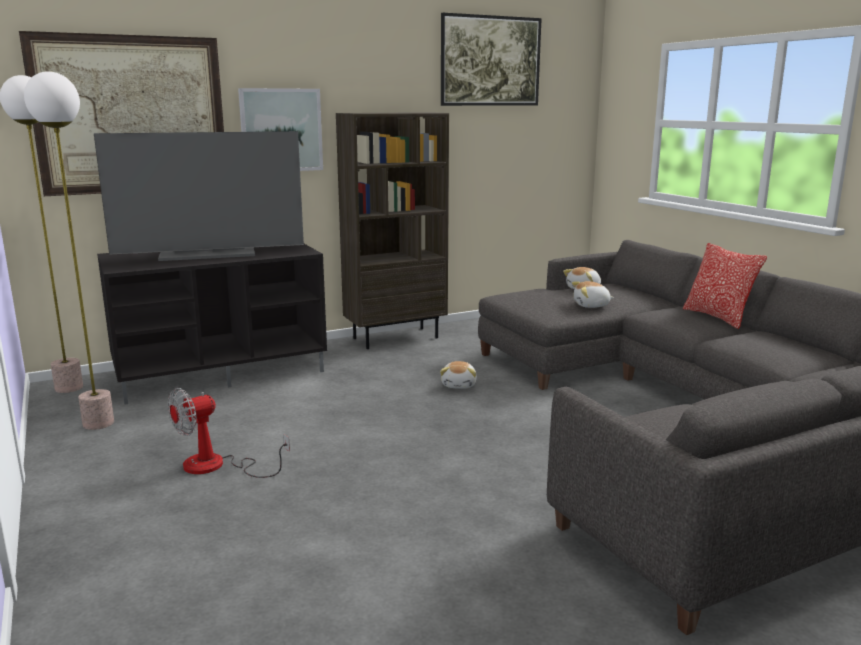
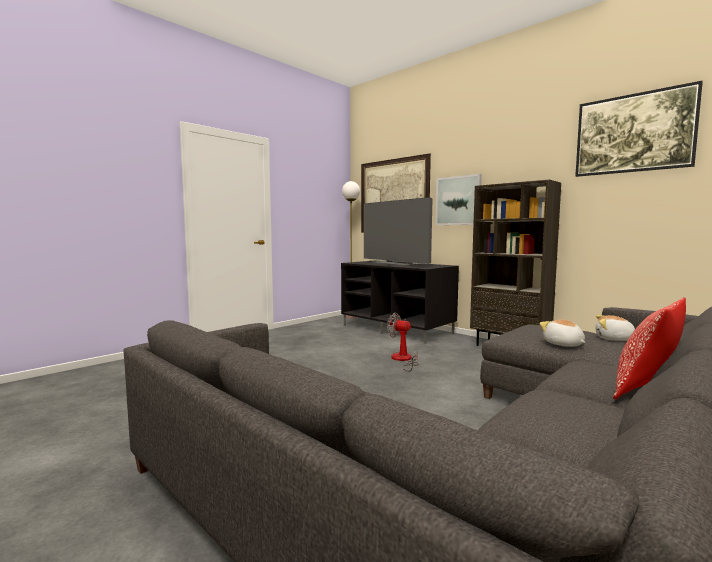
camera: 70 degrees right, 10 degrees down
floor lamp [24,71,114,430] -> none
fan [168,388,290,478] -> fan moved to [387,313,418,371]
plush toy [440,361,477,389] -> none

